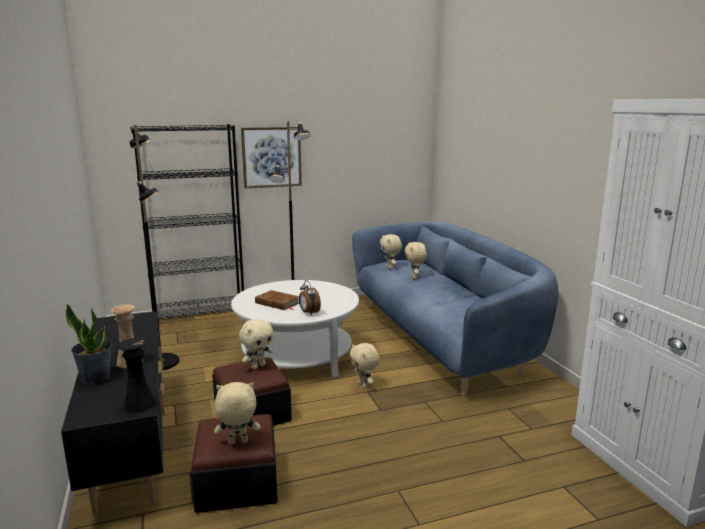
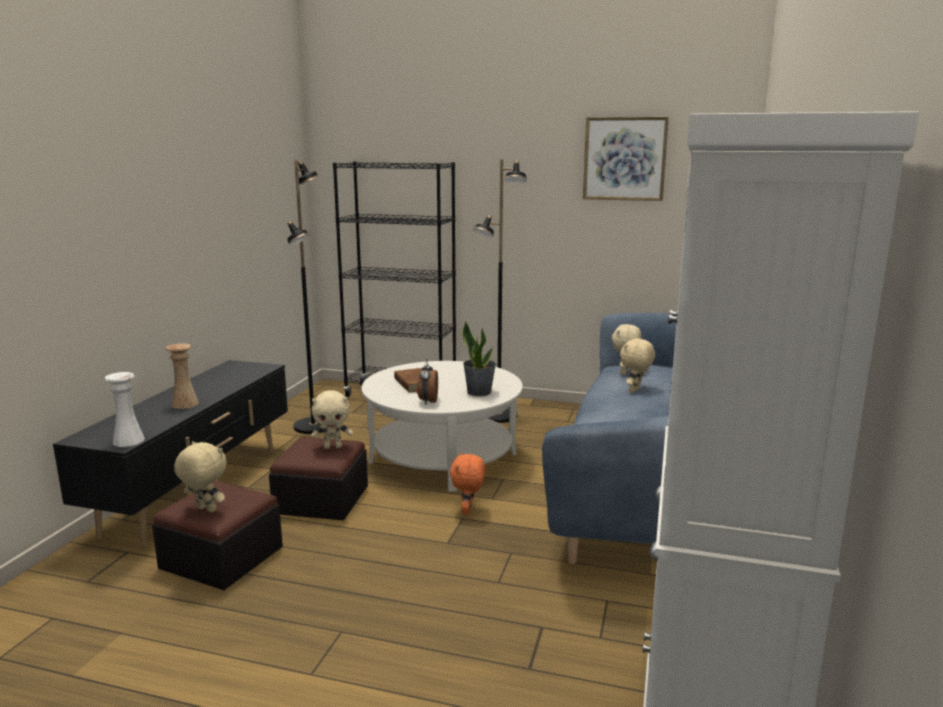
camera: 35 degrees right, 0 degrees up
potted plant [65,304,112,384] -> potted plant moved to [462,322,496,396]
black vase [118,338,155,413] -> white vase [104,372,145,447]
picture [241,127,302,188] -> picture moved to [583,117,669,201]
beige plush toy [349,343,380,389] -> orange plush toy [450,452,486,515]

